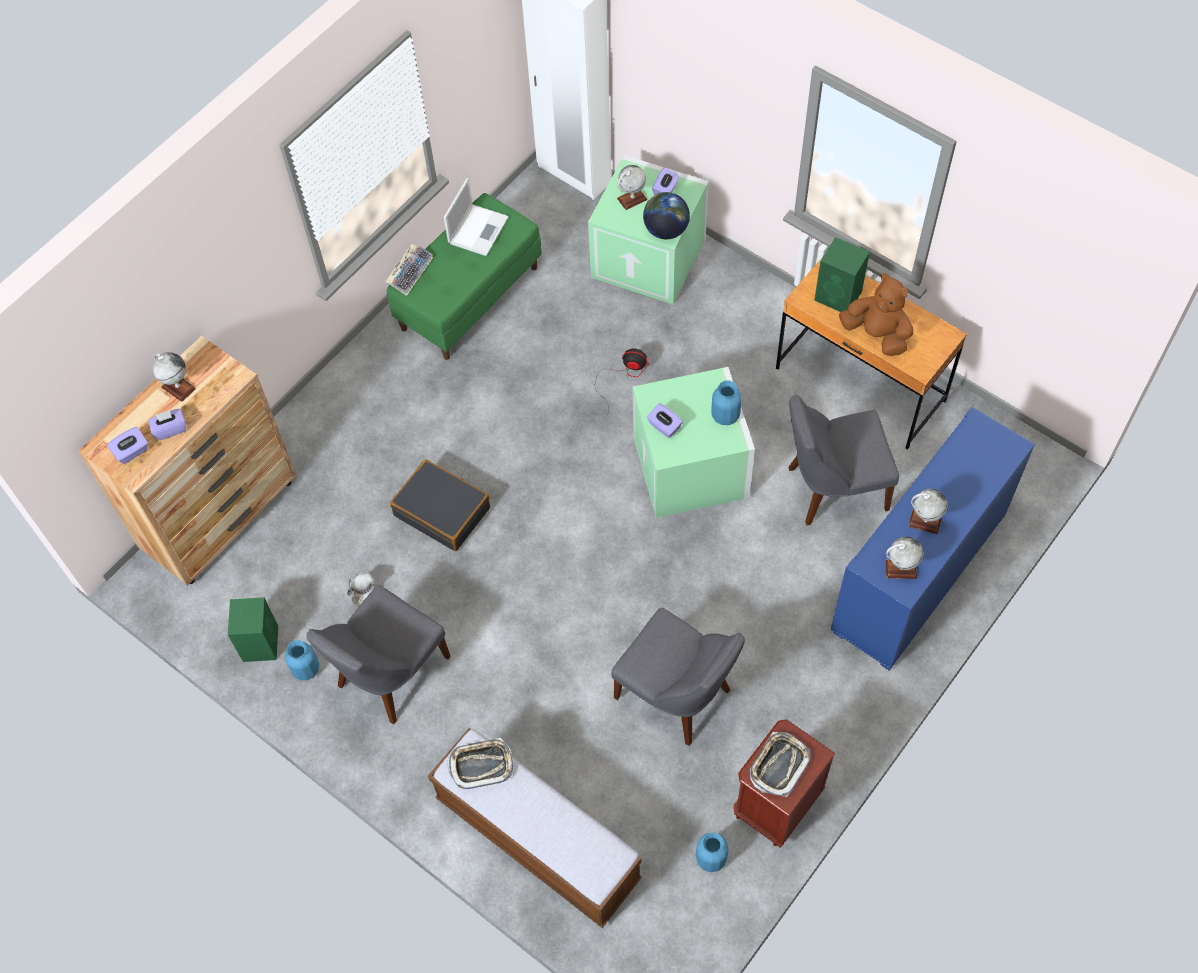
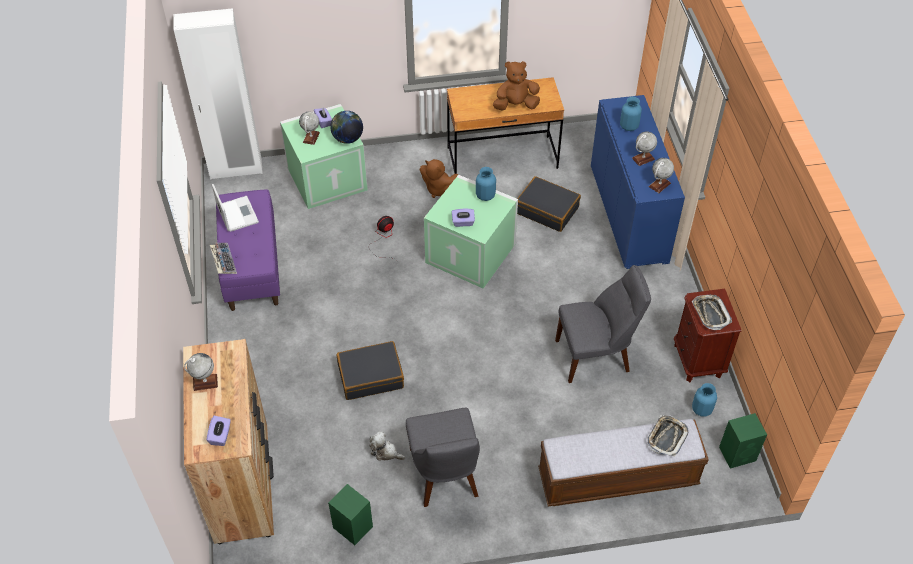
camera: 50 degrees left, 10 degrees down
purple tissue box [148,409,186,440] -> none
blue vase [285,640,319,680] -> blue vase moved to [620,96,642,131]
green bench [387,193,542,360] -> purple bench [216,189,280,311]
tray [447,738,513,790] -> tray moved to [647,415,689,457]
grey chair [788,394,899,525] -> black suitcase [517,176,581,232]
green speaker [814,237,870,312] -> green speaker moved to [719,413,767,469]
none -> brown plush toy [420,159,458,198]

